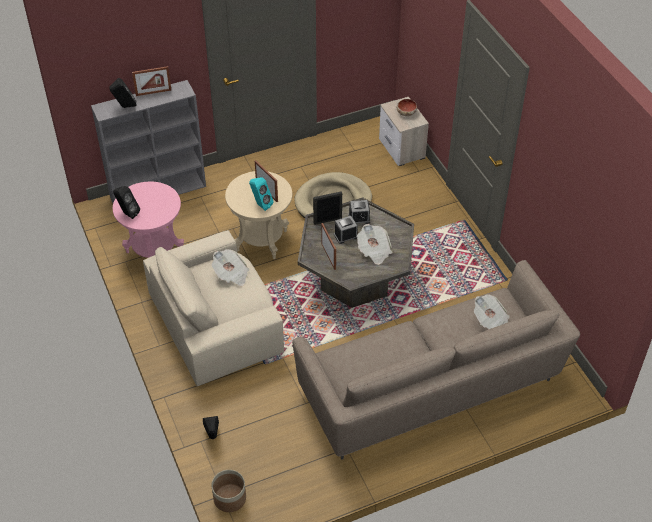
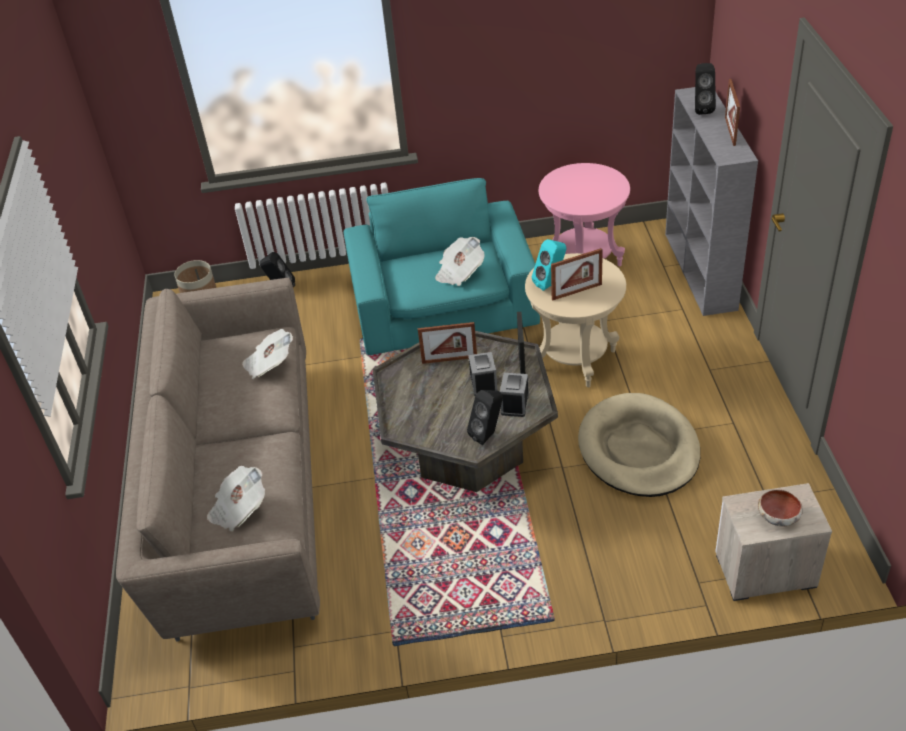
camera: 110 degrees right, 5 degrees down
black speaker [113,186,140,219] -> black speaker moved to [467,390,503,445]
beige armchair [143,230,284,386] -> turquoise armchair [343,178,540,355]
newspaper [357,224,393,265] -> newspaper moved to [242,329,293,379]

